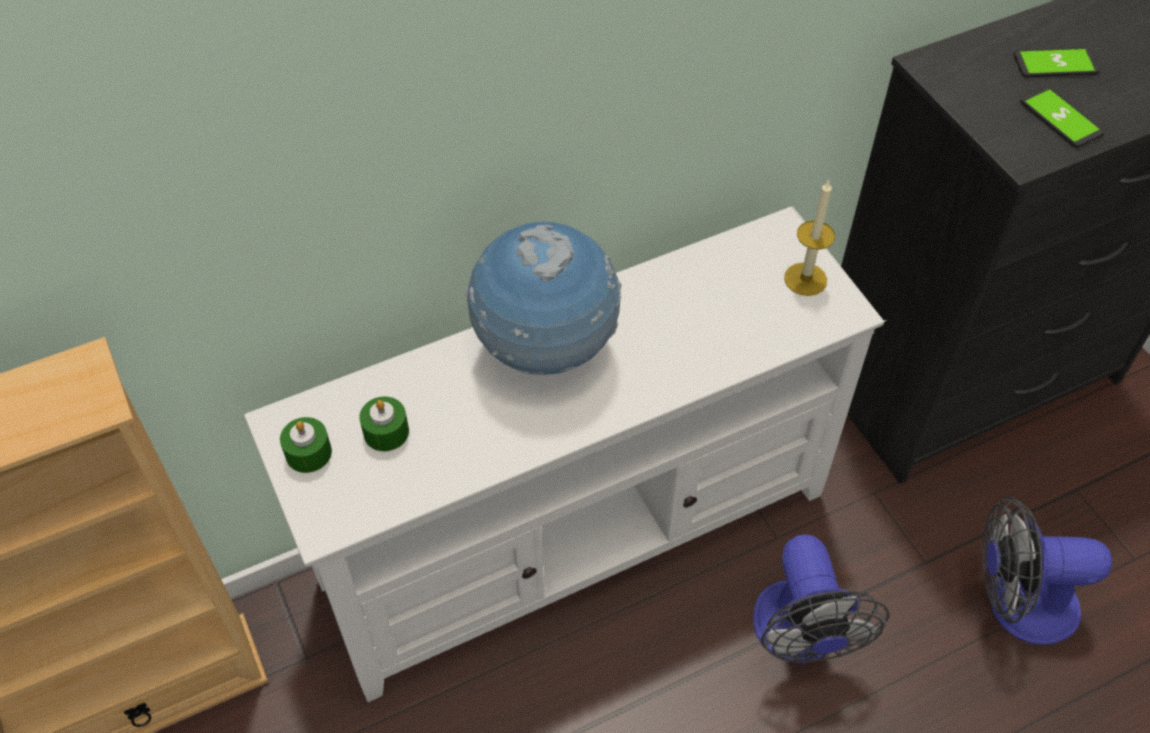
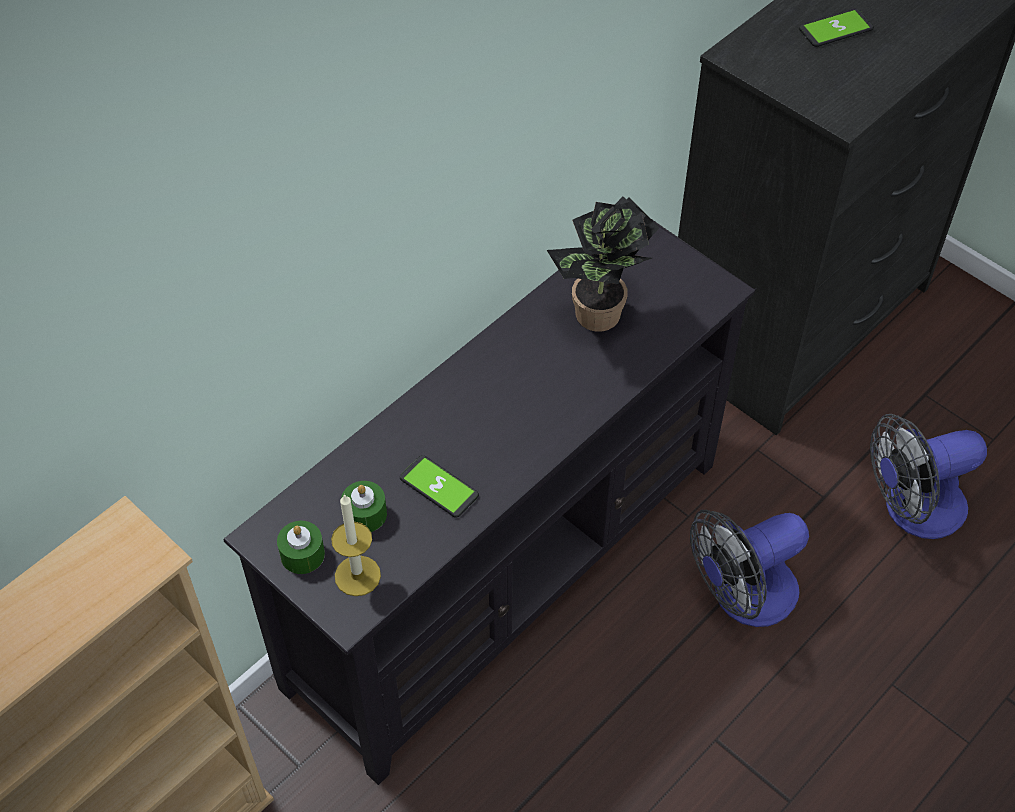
camera: 20 degrees left, 0 degrees up
white tv stand [244,206,886,702] -> black tv stand [224,218,756,785]
globe [466,222,622,375] -> none
fan [753,534,890,663] -> fan turned 90 degrees clockwise [690,510,809,627]
candle [784,179,835,296] -> candle moved to [331,494,381,596]
phone [1020,87,1104,148] -> phone moved to [400,455,479,518]
none -> potted plant [547,197,659,332]

